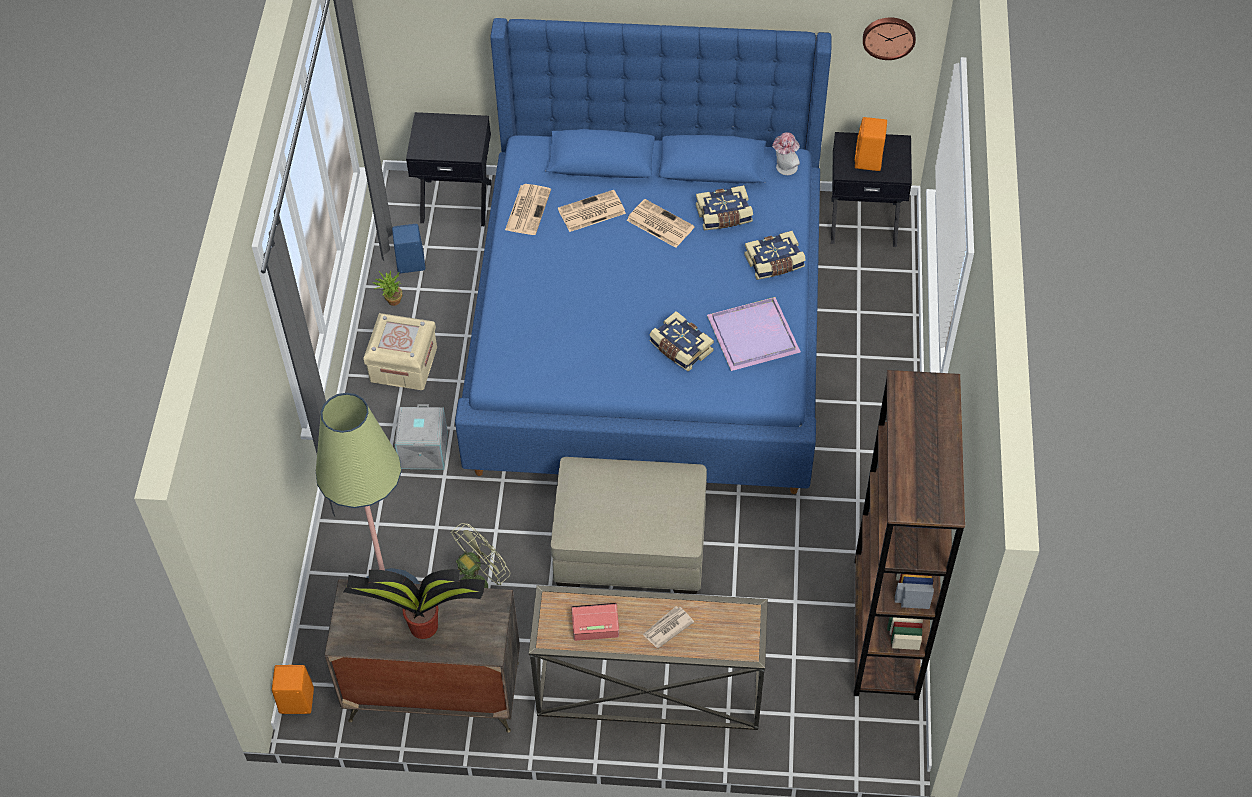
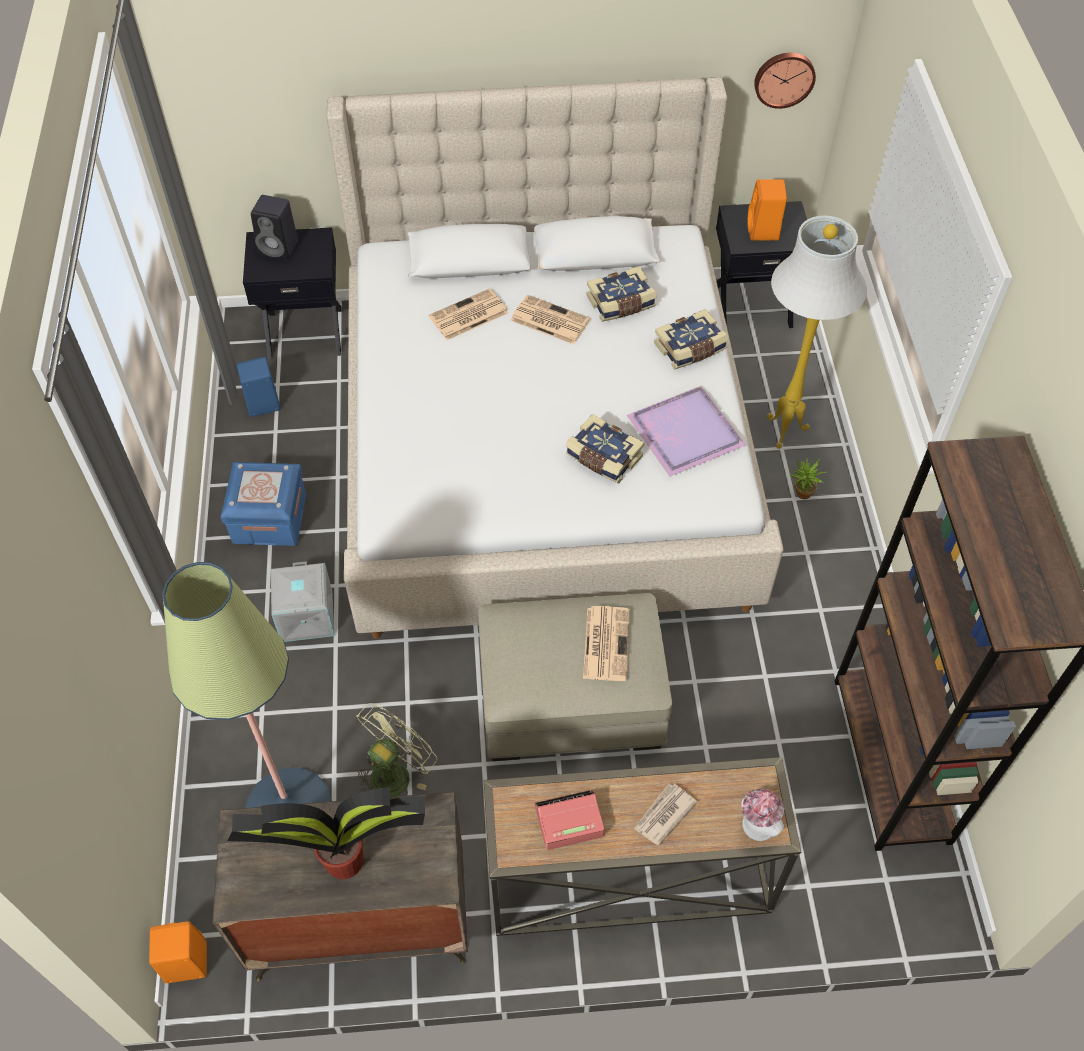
camera: 10 degrees left, 0 degrees up
beige storage box [363,313,437,390] -> blue storage box [221,462,306,546]
potted plant [372,271,402,306] -> potted plant moved to [790,458,827,499]
blue bed [455,18,832,494] -> beige bed [327,77,784,639]
newspaper [505,184,551,235] -> newspaper moved to [583,606,630,681]
hat [772,132,800,175] -> hat moved to [741,789,784,841]
none -> black speaker [251,195,298,260]
none -> white floor lamp [767,216,867,449]

